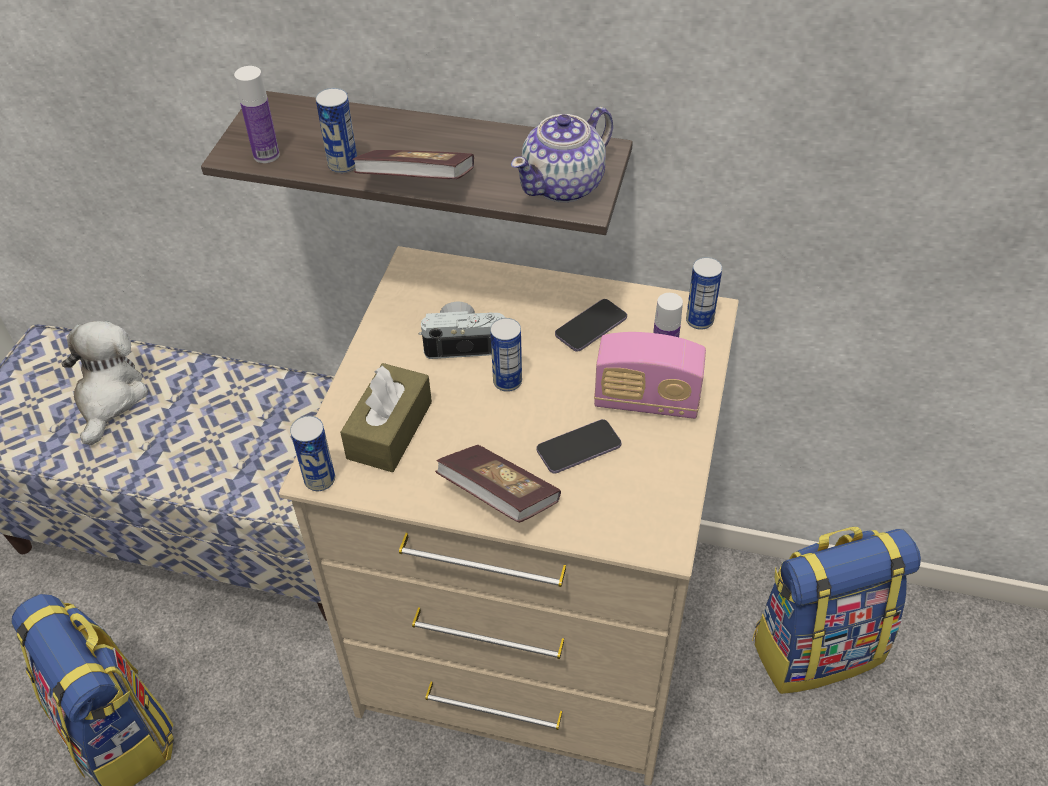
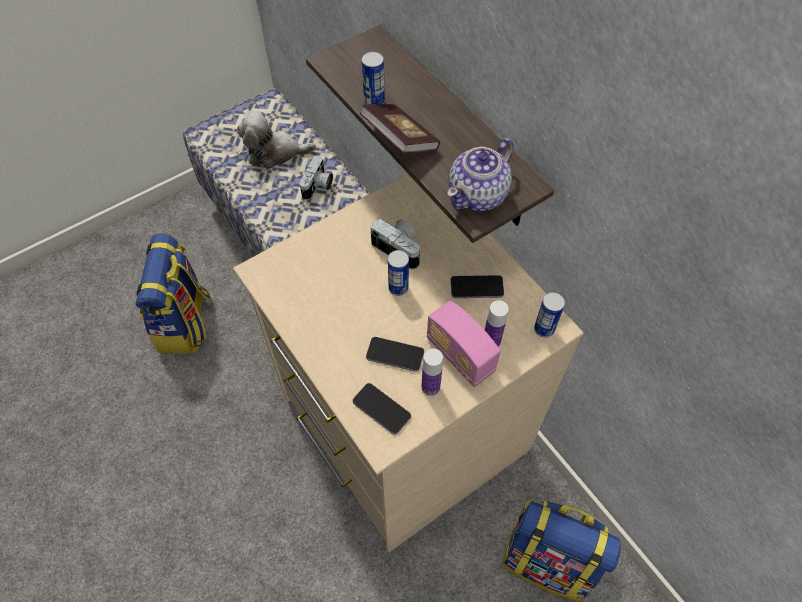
camera: 40 degrees right, 10 degrees up
plush toy [62,321,148,445] -> plush toy turned 135 degrees counterclockwise [237,111,316,169]
bottle [234,66,280,163] -> bottle moved to [421,348,443,396]
can [290,416,335,491] -> none
brown tissue box [340,363,432,472] -> none
book [435,445,561,523] -> none
teapot [511,107,613,203] -> teapot turned 45 degrees counterclockwise [447,138,514,211]
none -> camera [300,156,333,200]
none -> phone [353,383,411,435]

